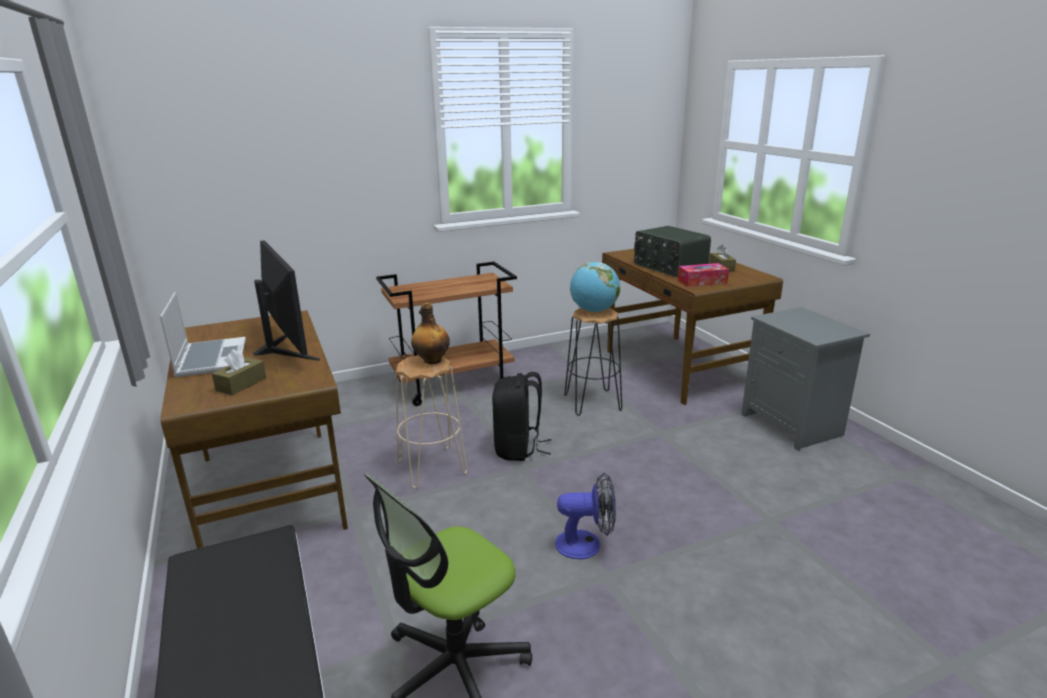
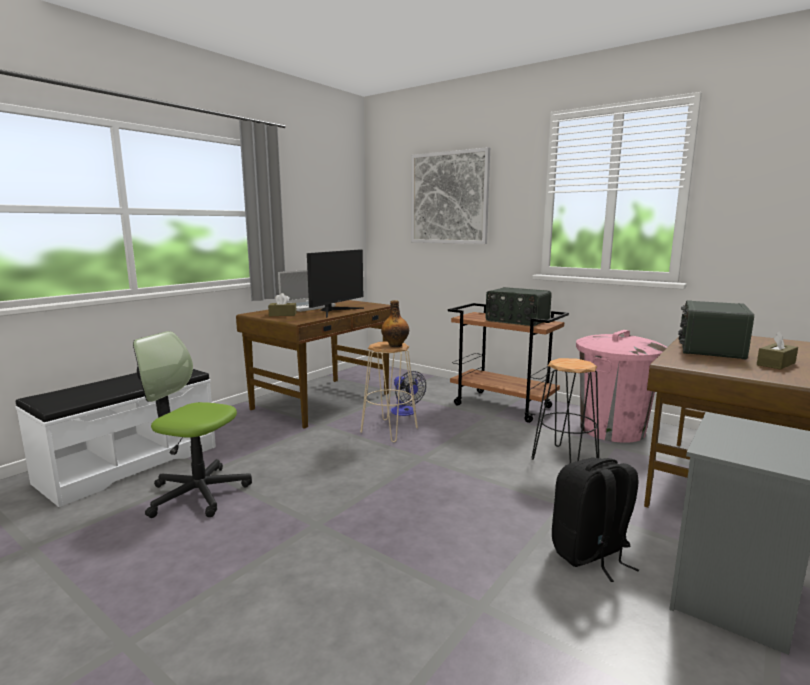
camera: 60 degrees right, 10 degrees down
black backpack [492,372,551,461] -> black backpack moved to [552,458,639,582]
fan [555,473,616,559] -> fan moved to [391,371,426,416]
globe [570,262,620,312] -> none
tissue box [678,263,729,287] -> none
none -> picture [411,147,490,244]
none -> radio [486,287,552,326]
none -> pink trash can [576,330,667,443]

